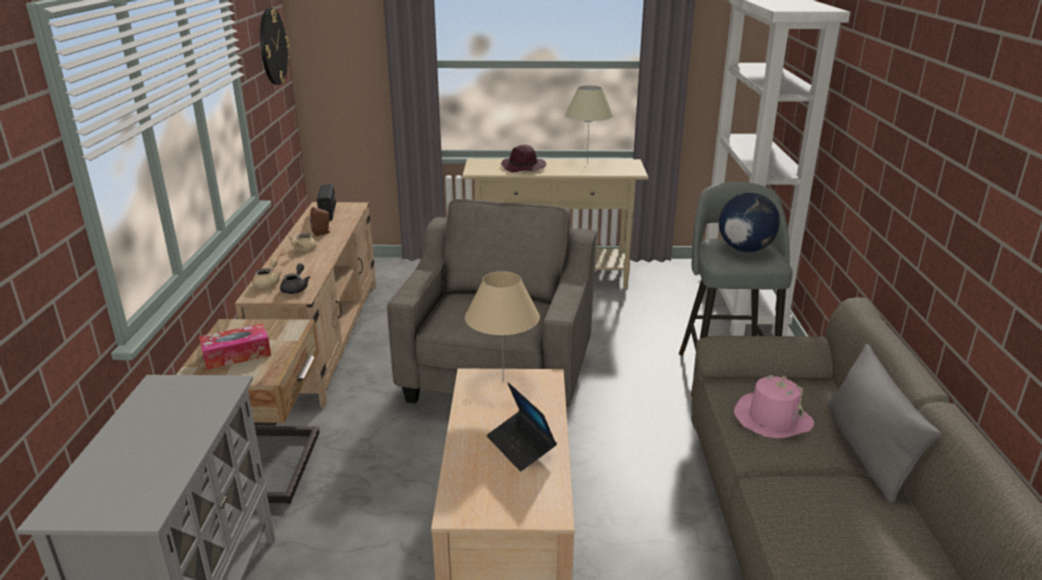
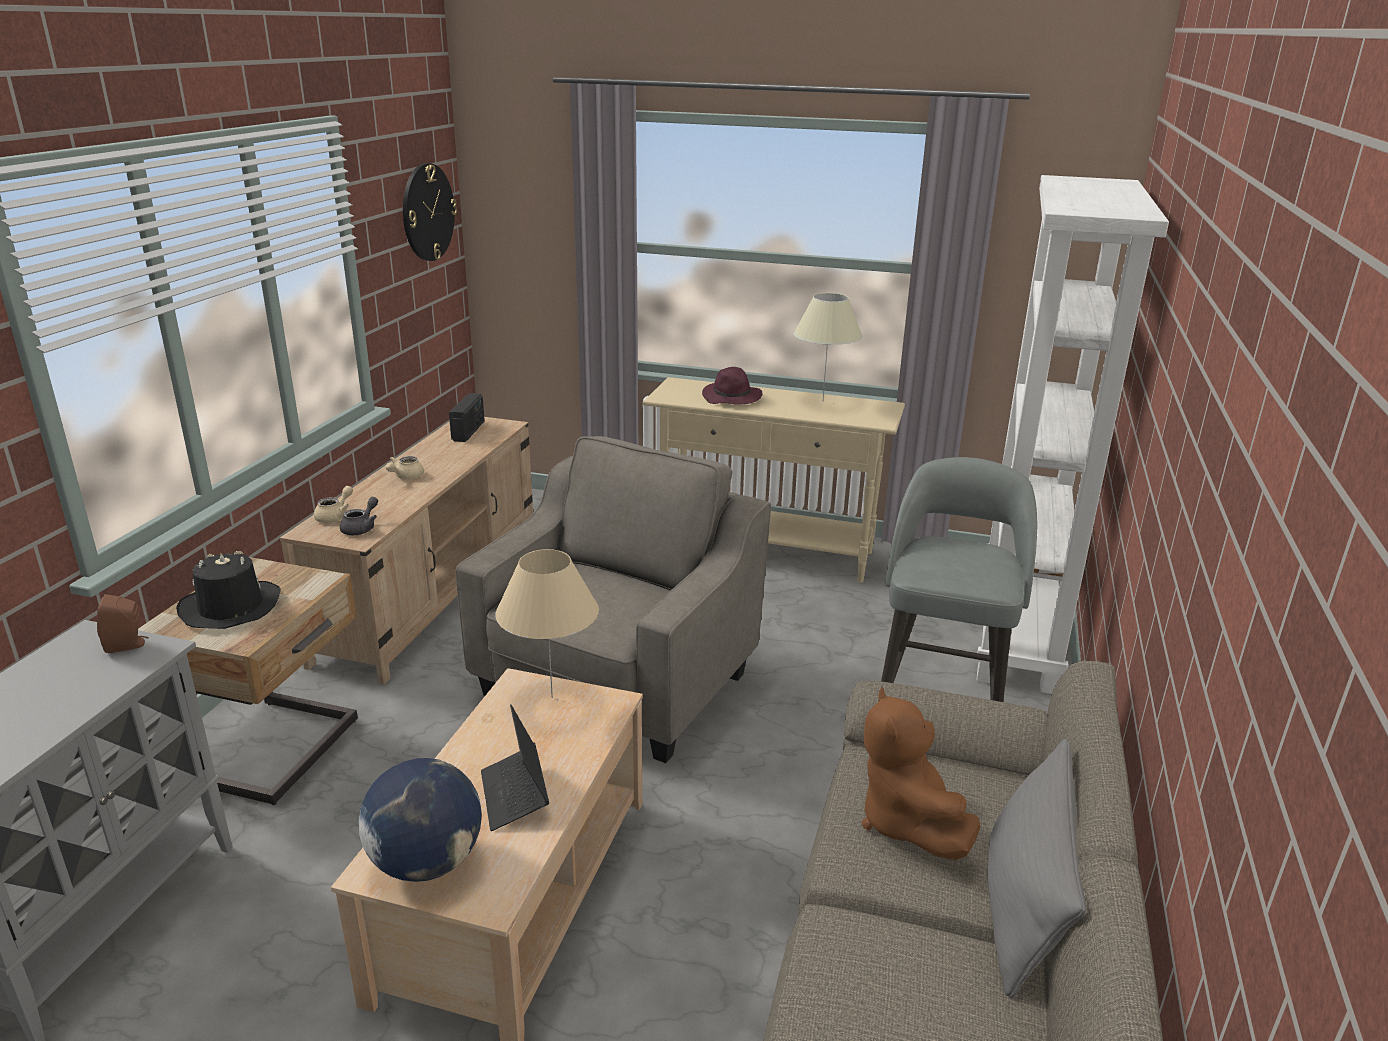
camera: 15 degrees right, 0 degrees up
tissue box [199,323,271,370] -> black hat [176,551,281,629]
brown speaker [310,207,331,236] -> brown speaker moved to [97,594,149,653]
globe [719,193,780,252] -> globe moved to [359,758,482,882]
pink hat [734,375,814,438] -> brown plush toy [862,687,980,860]

